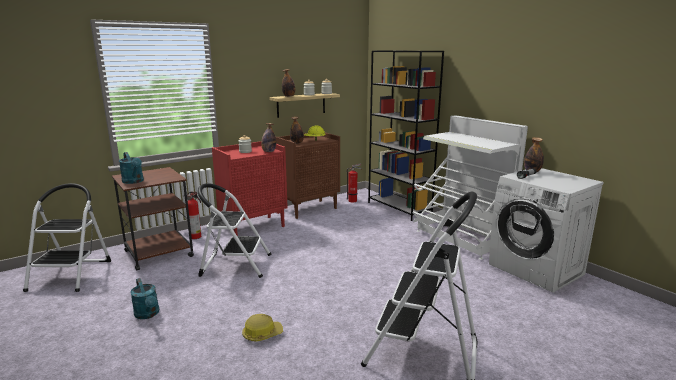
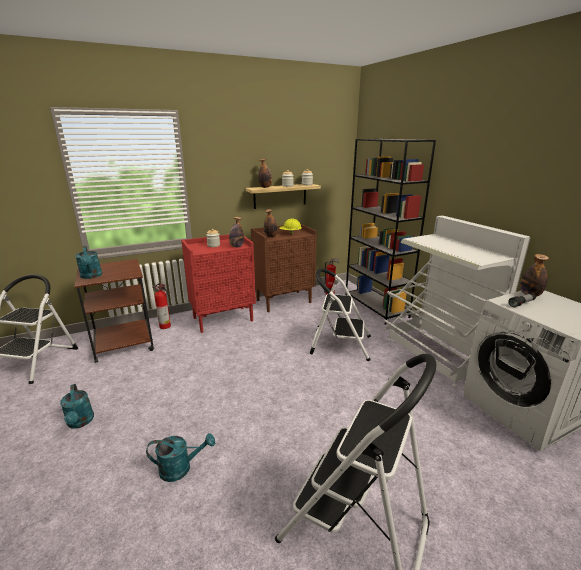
camera: 10 degrees right, 5 degrees up
step ladder [198,183,271,278] -> step ladder moved to [310,268,371,361]
hard hat [242,314,283,342] -> turquoise watering can [146,433,215,482]

